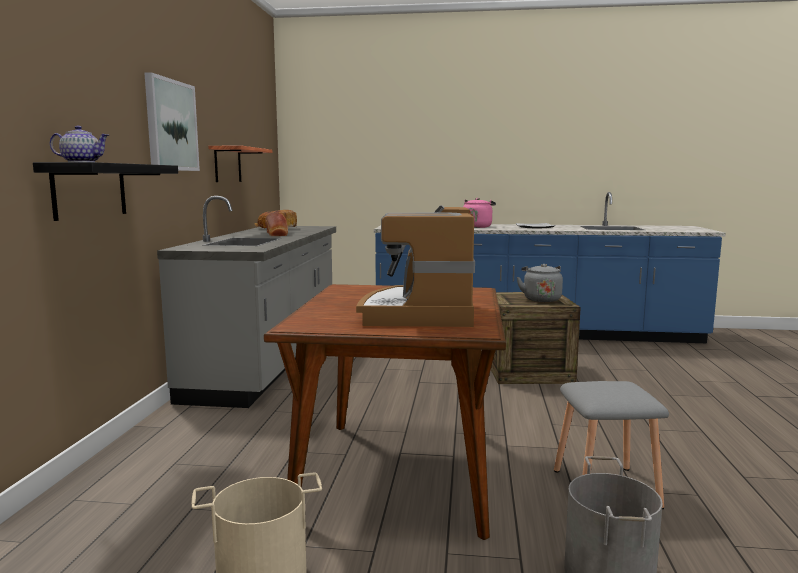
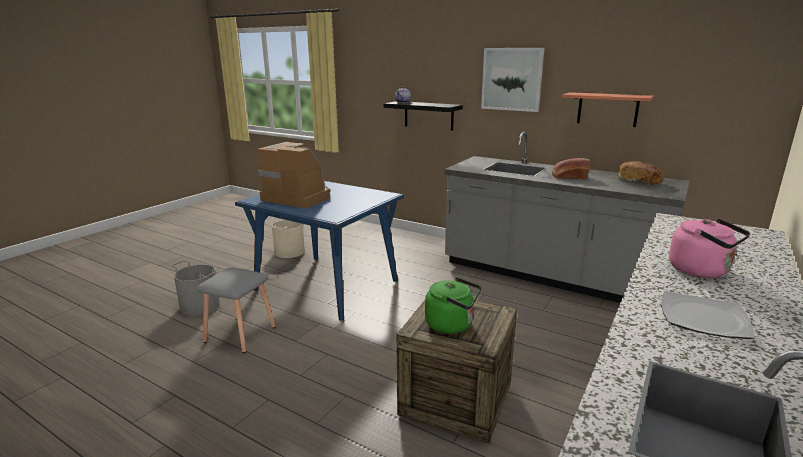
camera: 115 degrees right, 10 degrees up
brown dining table [264,284,506,540] -> blue dining table [235,181,404,321]
grey kettle [517,264,563,302] -> green kettle [425,277,481,334]

